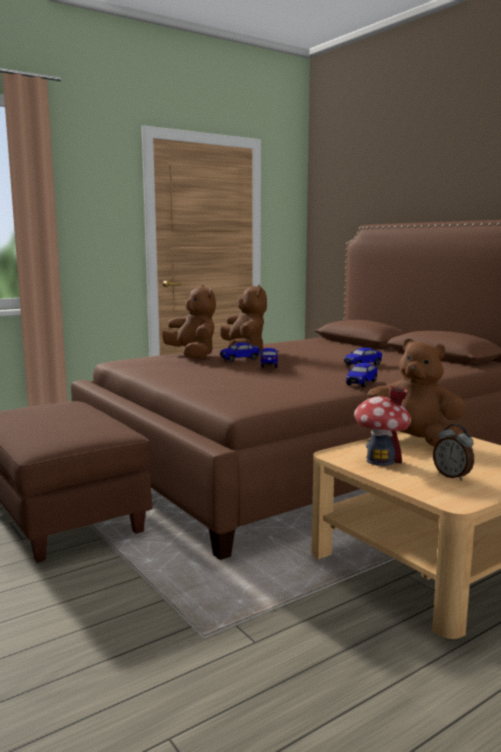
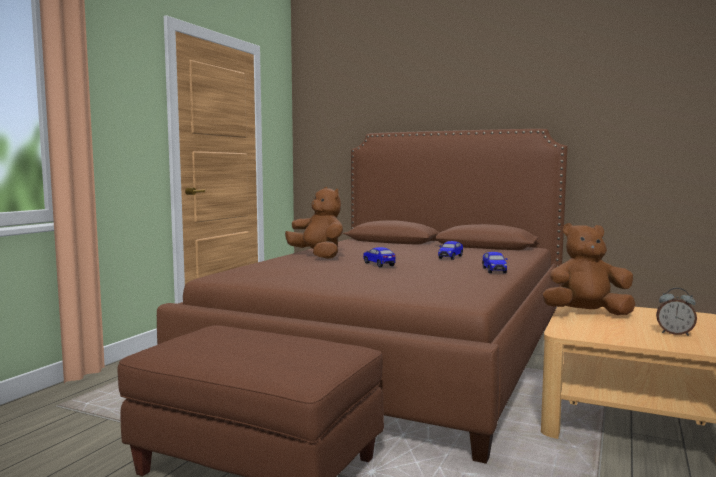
camera: 30 degrees left, 5 degrees down
brown plush toy [161,285,216,359] -> none
toy car [220,343,259,362] -> none
toy house [354,386,411,466] -> none

